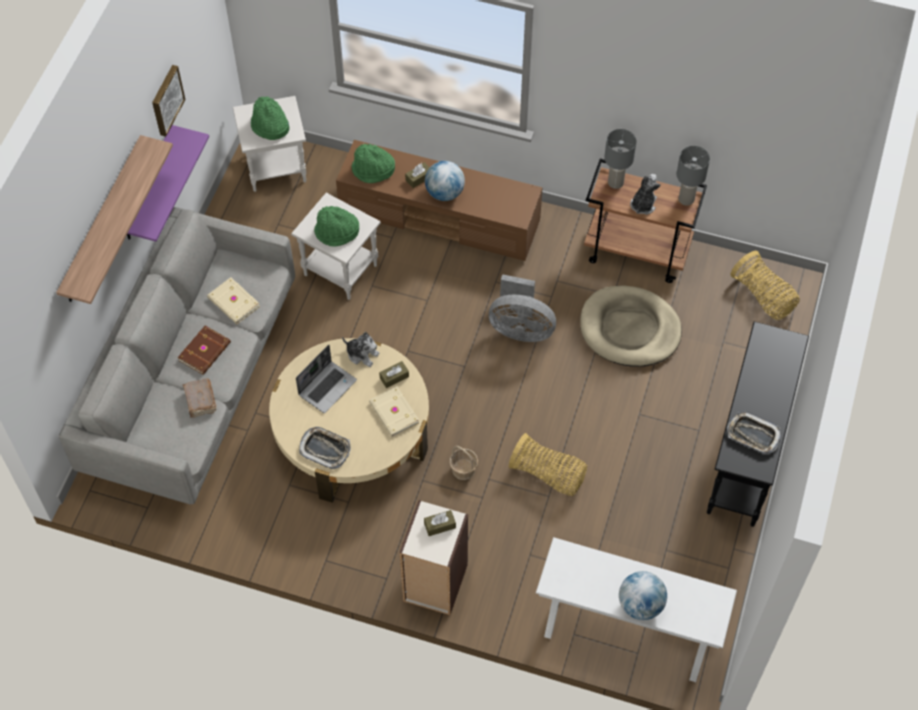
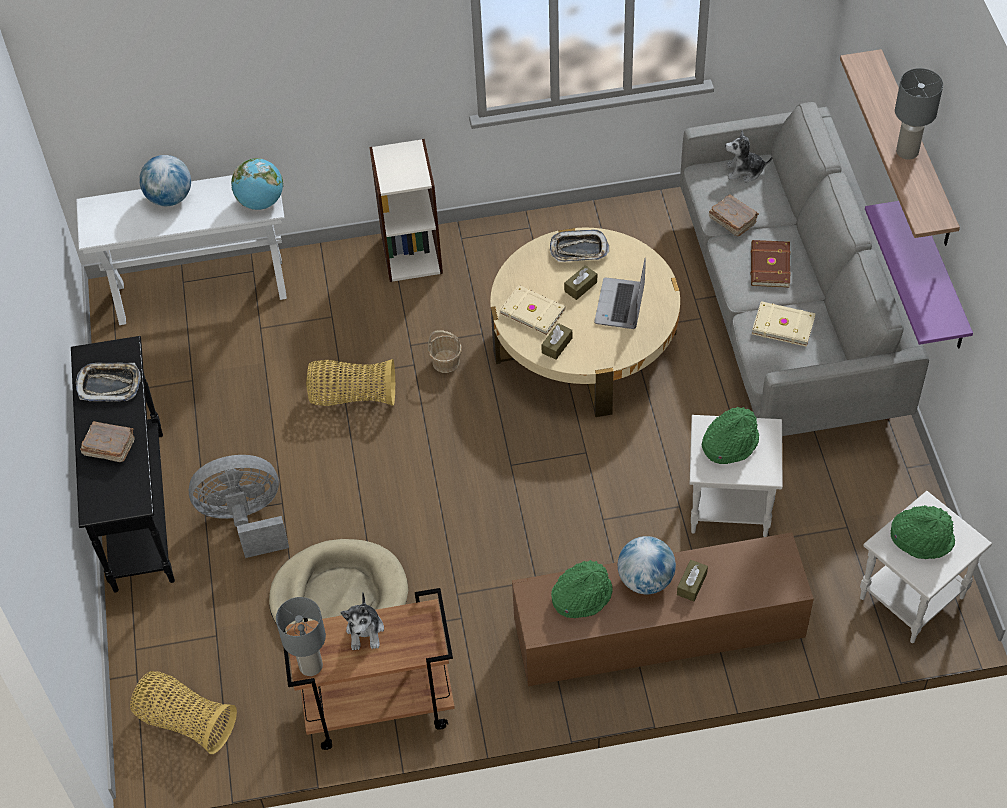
camera: 155 degrees right, 5 degrees down
picture [152,65,185,137] -> none
plush toy [342,332,380,367] -> plush toy moved to [725,130,772,182]
green hat [351,144,395,183] -> green hat moved to [551,560,613,618]
brown tissue box [424,510,456,536] -> brown tissue box moved to [564,265,597,300]
grey fan [489,274,556,342] -> grey fan moved to [189,455,289,558]
grey table lamp [604,129,637,189] -> grey table lamp moved to [895,68,943,159]
none -> brown book [80,421,135,462]
none -> globe [231,158,283,210]

